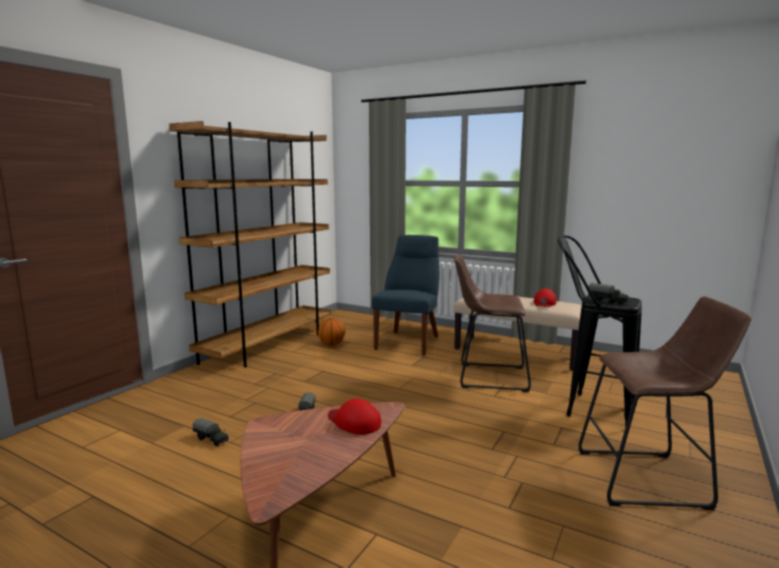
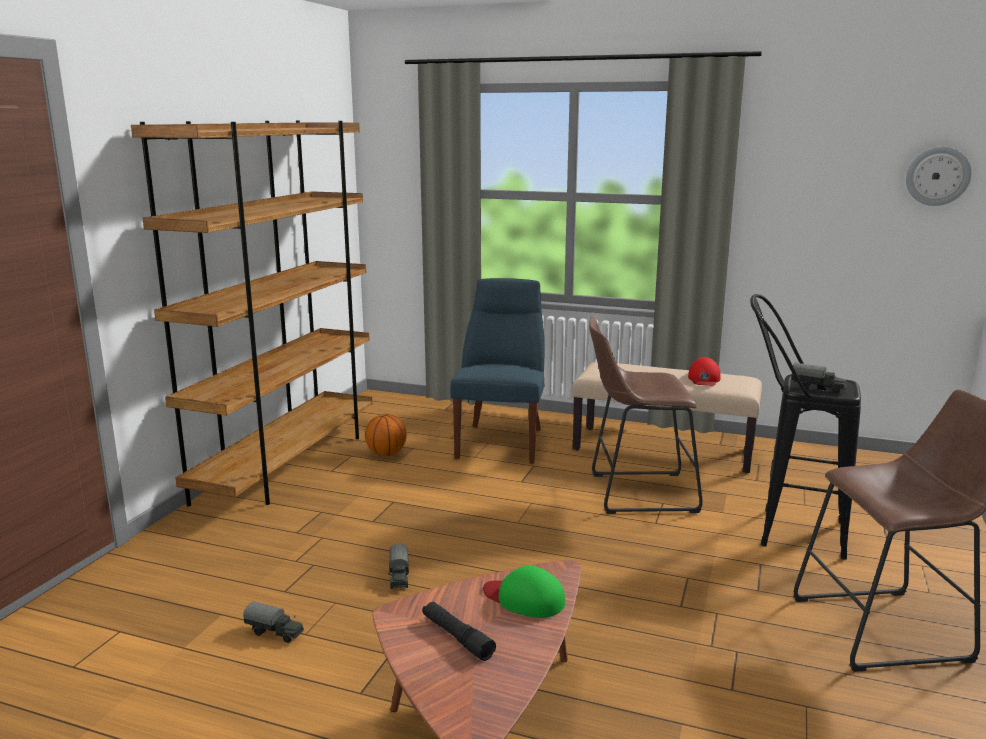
camera: 10 degrees left, 5 degrees up
red cap [328,399,381,435] -> green cap [483,566,565,618]
none -> black flashlight [422,602,496,661]
none -> wall clock [906,146,971,206]

